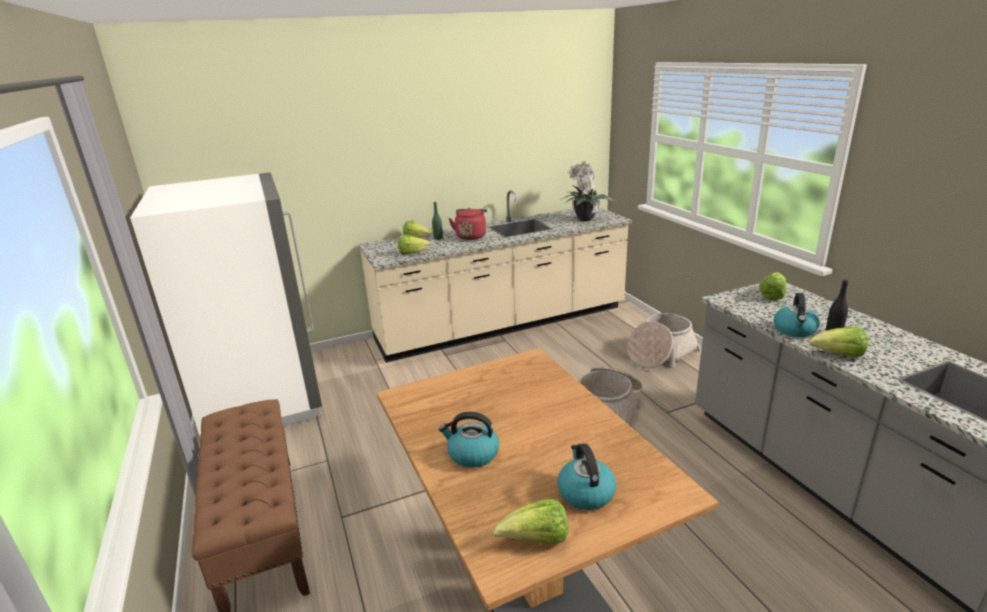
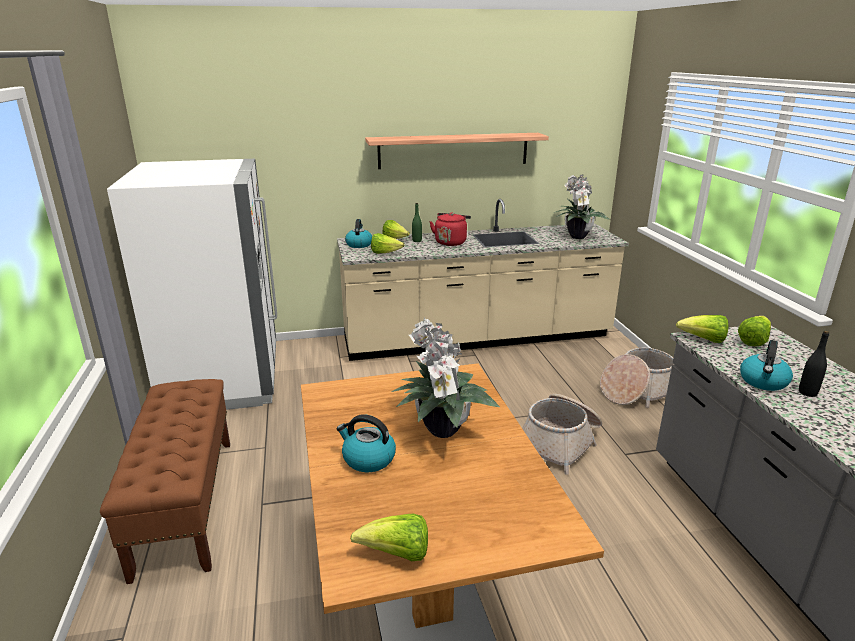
camera: 10 degrees right, 0 degrees up
kettle [557,443,616,510] -> kettle moved to [345,219,372,248]
lettuce [809,327,868,357] -> lettuce moved to [676,315,728,343]
none -> shelf [365,133,549,169]
none -> potted plant [391,317,500,438]

